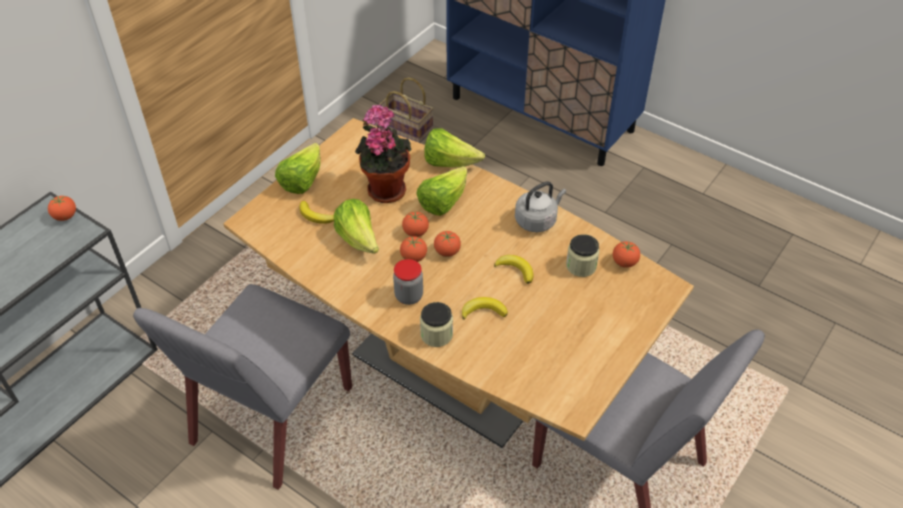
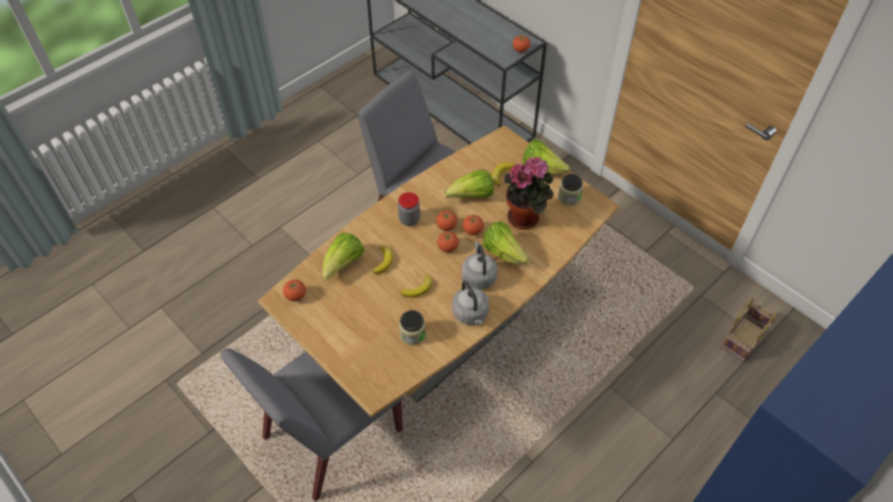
camera: 100 degrees right, 5 degrees up
jar [420,302,453,347] -> jar moved to [558,174,583,206]
lettuce [424,128,485,168] -> lettuce moved to [322,233,364,280]
tomato [613,241,640,268] -> tomato moved to [283,279,306,301]
none -> grey kettle [462,242,498,290]

